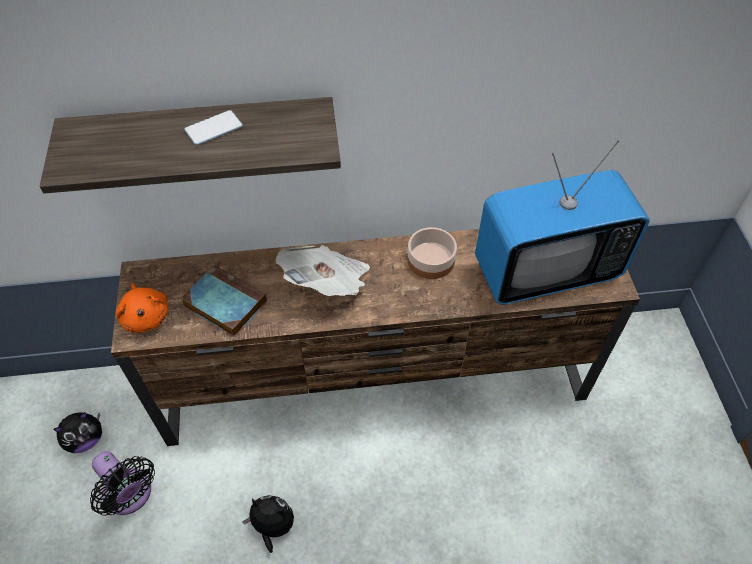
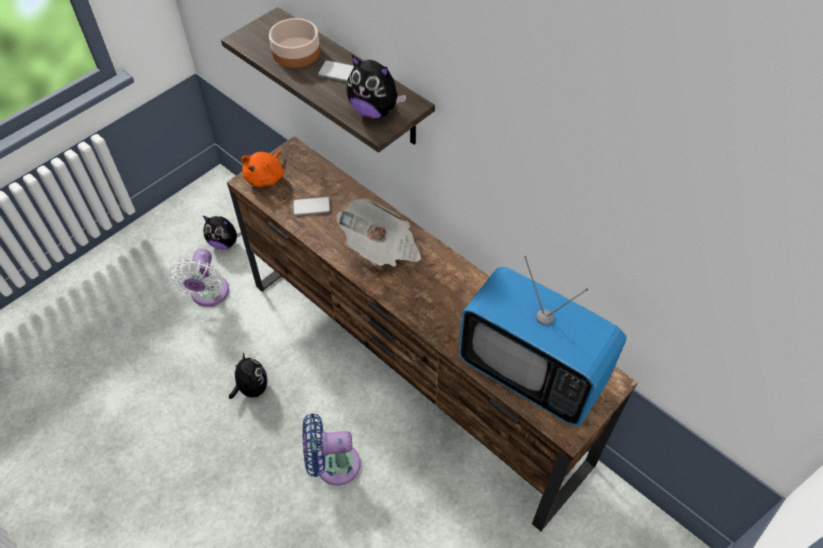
camera: 50 degrees right, 0 degrees up
black fan [90,451,155,516] -> white fan [168,249,229,307]
book [181,265,267,337] -> phone [293,197,330,215]
bowl [407,227,457,279] -> bowl moved to [269,18,320,68]
none -> blue fan [302,413,361,485]
none -> plush toy [346,54,406,118]

